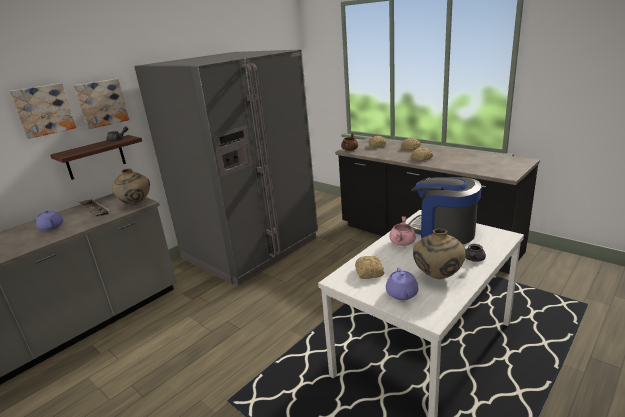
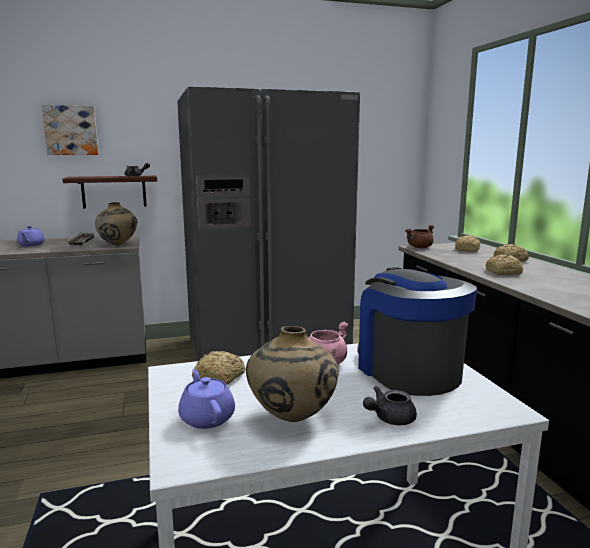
camera: 30 degrees right, 10 degrees down
picture [74,79,129,129] -> none
purple teapot [386,267,418,300] -> purple teapot turned 120 degrees clockwise [178,369,235,429]

